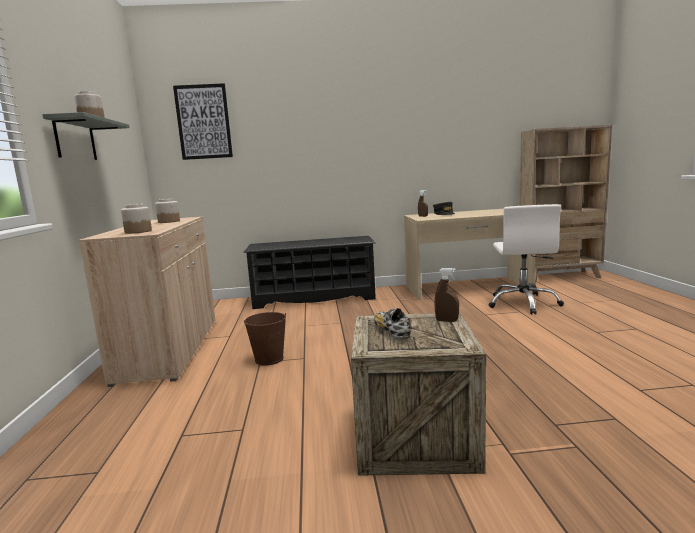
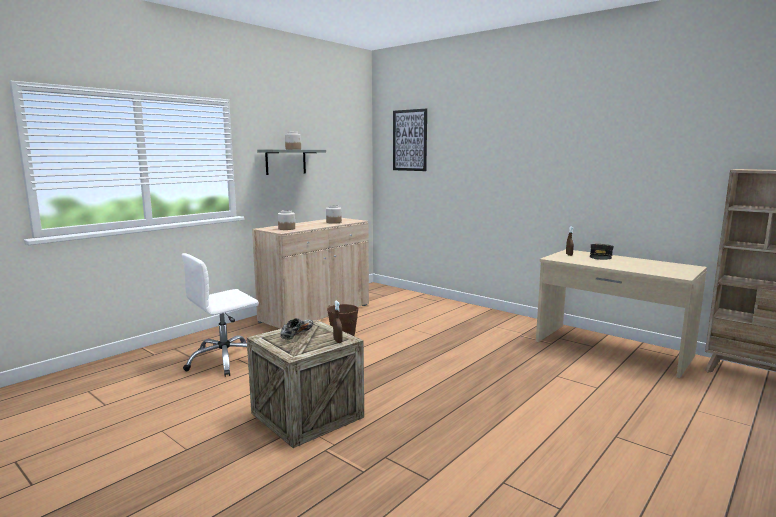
camera: 45 degrees right, 0 degrees up
black shoe rack [243,236,376,309] -> none
white office chair [488,204,564,315] -> white office chair moved to [182,253,259,377]

